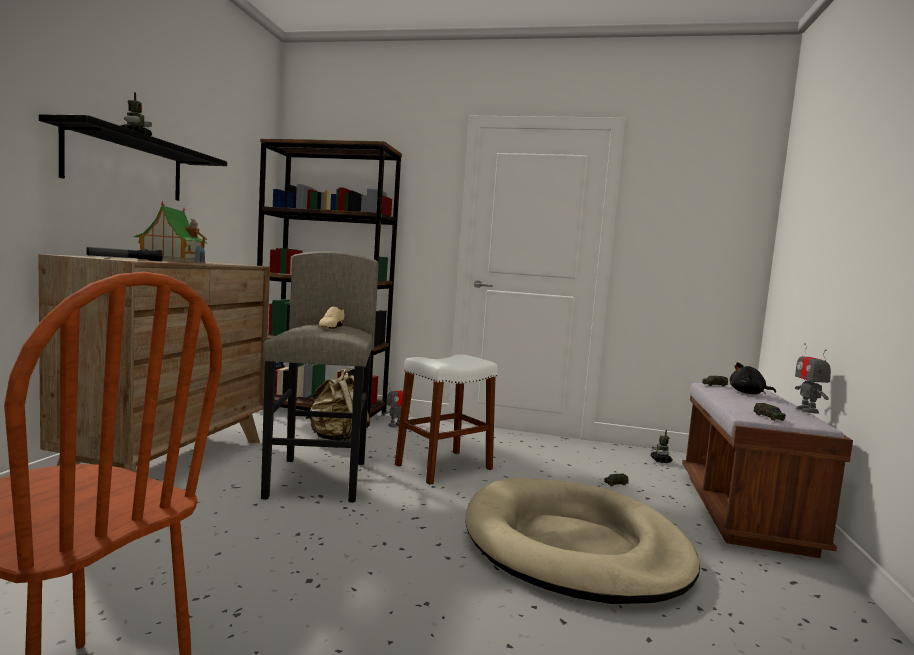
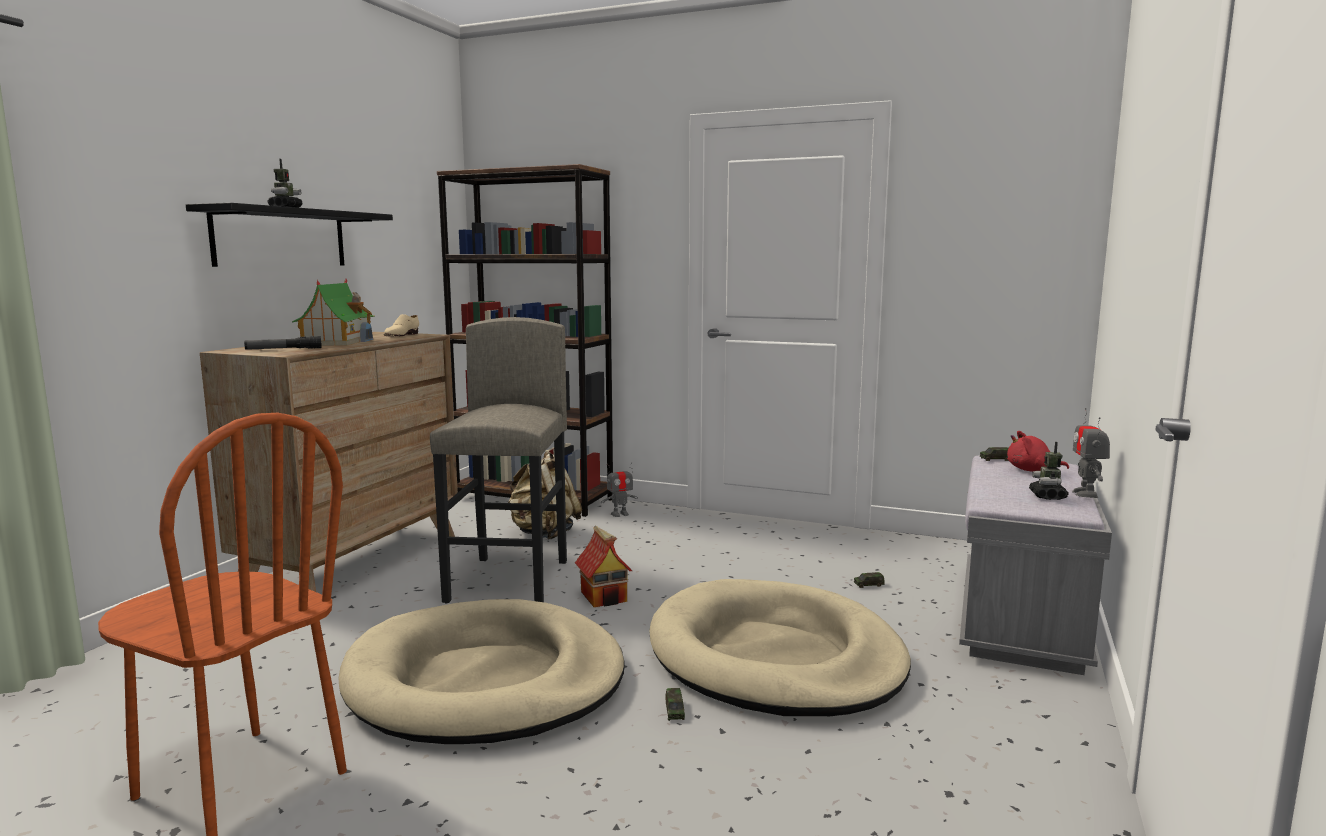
camera: 10 degrees right, 5 degrees up
beige shoe [319,307,345,329] -> beige shoe moved to [384,314,419,337]
white stool [395,354,498,485] -> none
toy robot [650,430,673,463] -> toy robot moved to [1029,442,1069,500]
brown bench [682,383,853,558] -> grey bench [959,456,1112,675]
black plush toy [730,362,776,394] -> red plush toy [1007,431,1069,472]
toy car [753,403,786,421] -> toy car moved to [665,688,685,721]
none -> beige dog bed [338,599,625,744]
none -> toy house [575,526,632,607]

